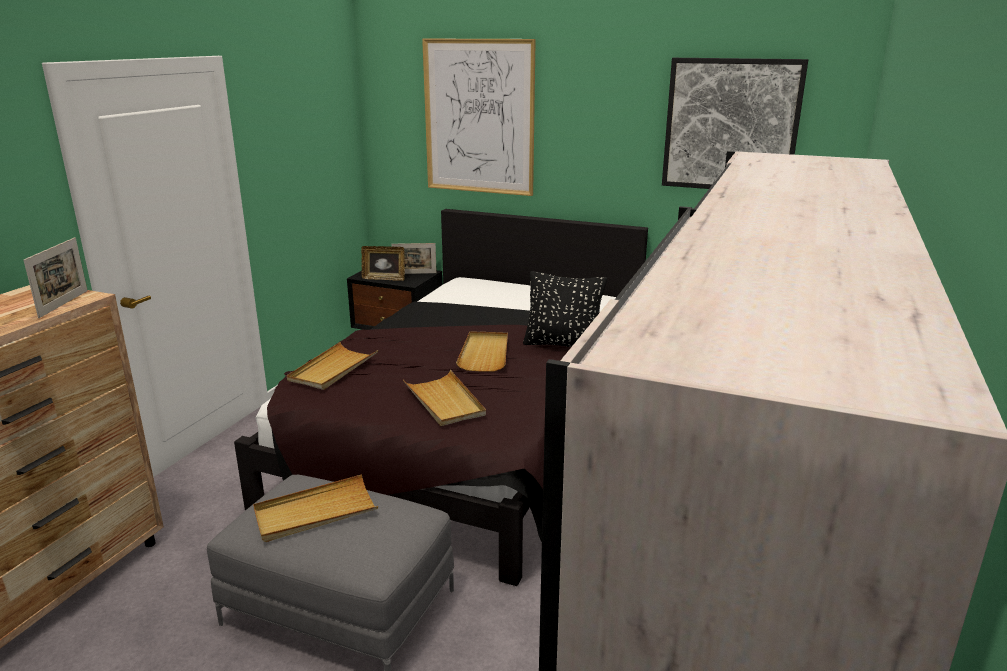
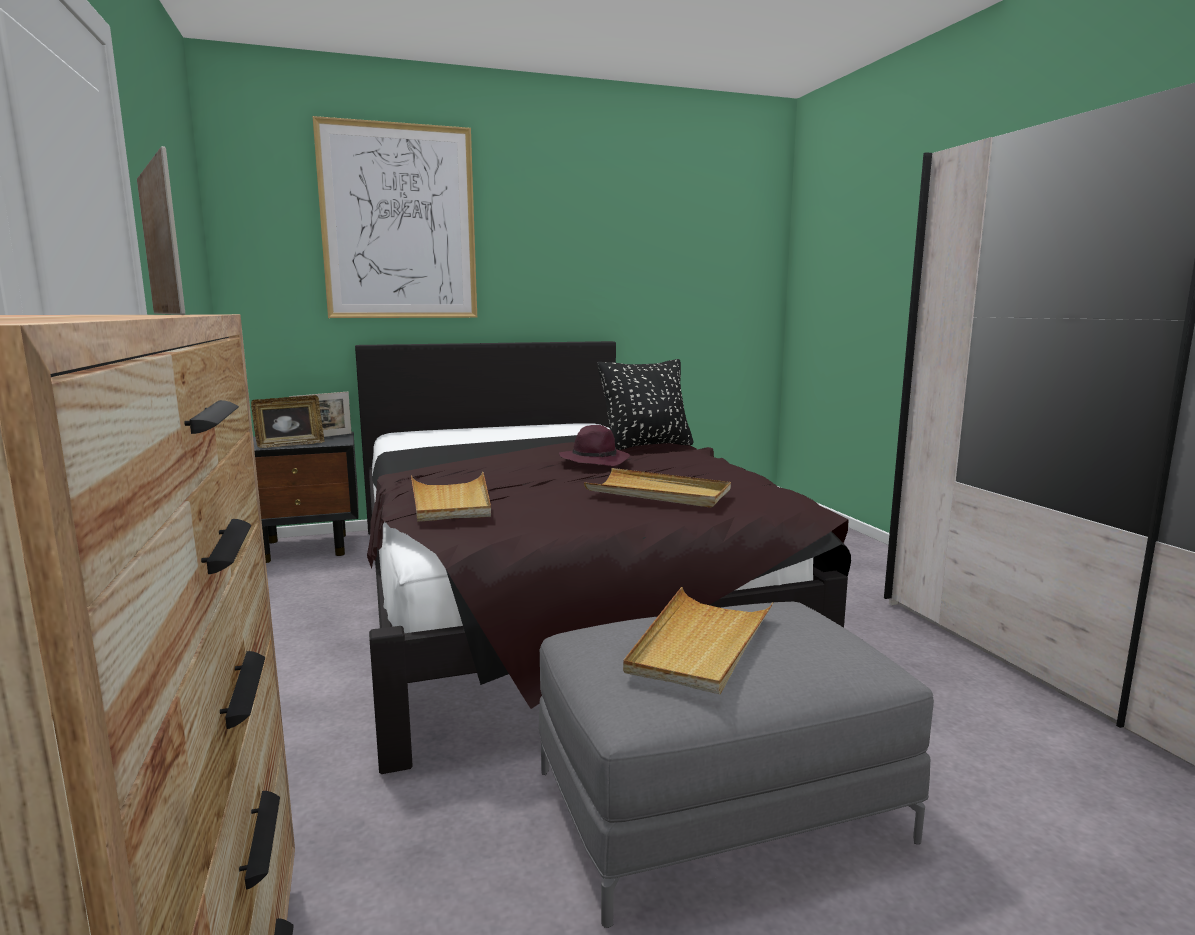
camera: 40 degrees left, 10 degrees down
beige tray [456,332,508,372] -> purple hat [559,425,630,467]
picture [662,58,808,189] -> none

